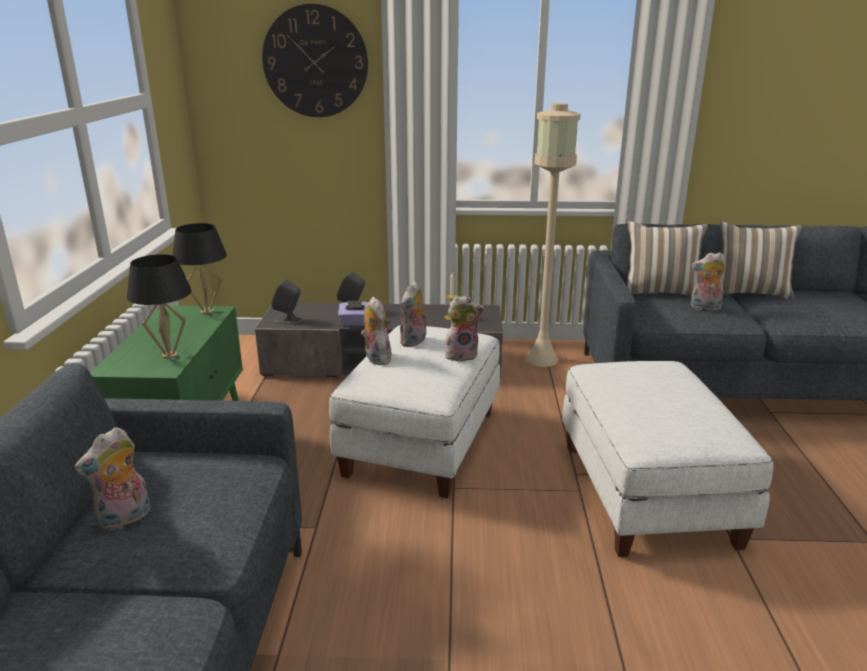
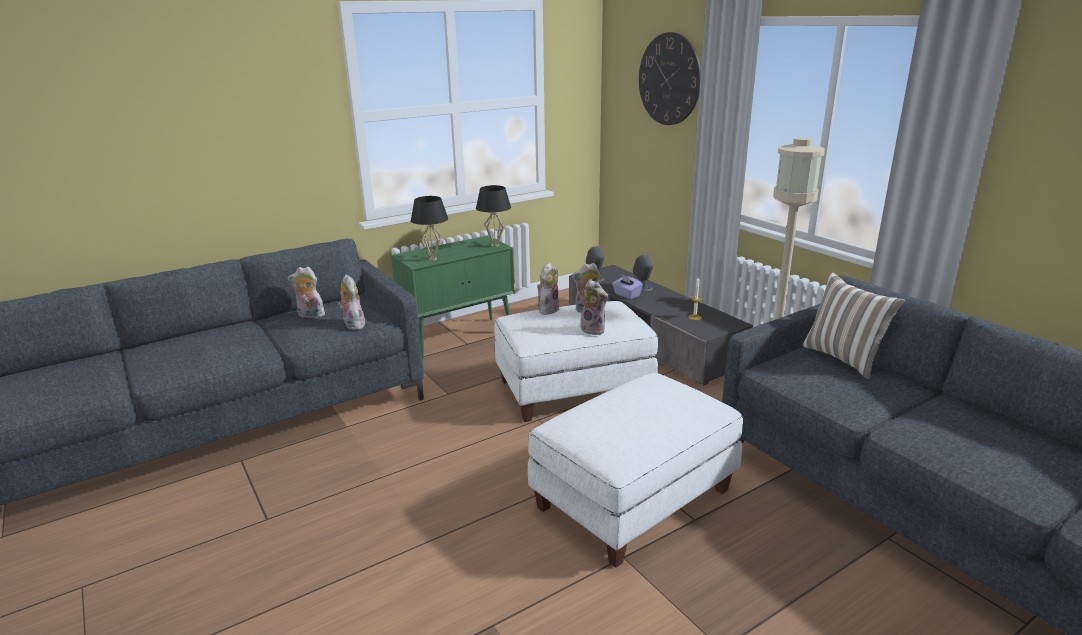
camera: 55 degrees right, 0 degrees up
plush toy [691,252,726,311] -> plush toy moved to [338,274,365,330]
pillow [720,221,802,299] -> none

